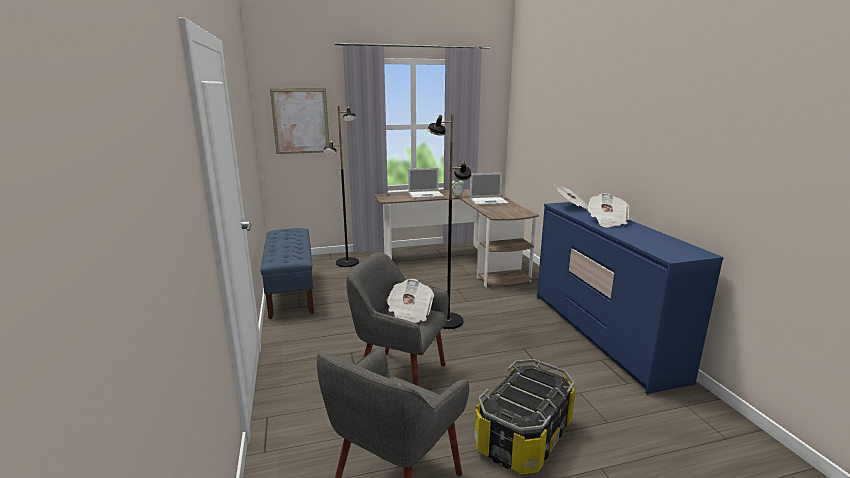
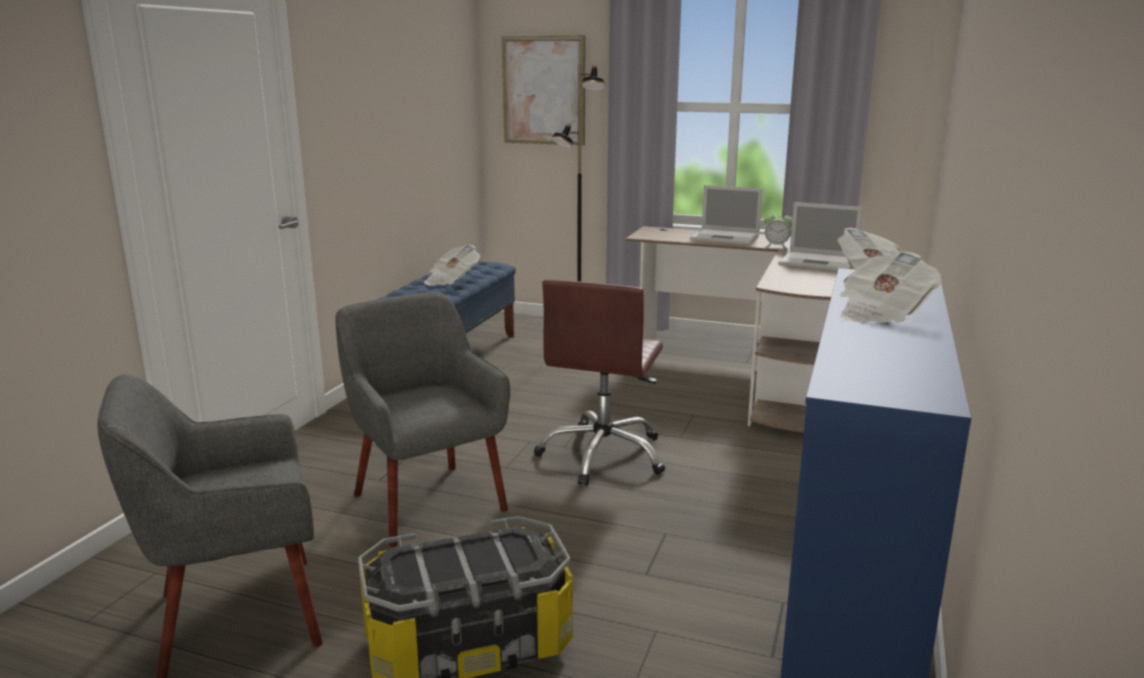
camera: 35 degrees right, 0 degrees up
newspaper [387,279,434,323] -> newspaper moved to [424,245,480,285]
black floor lamp [427,114,471,329] -> brown office chair [534,280,665,486]

